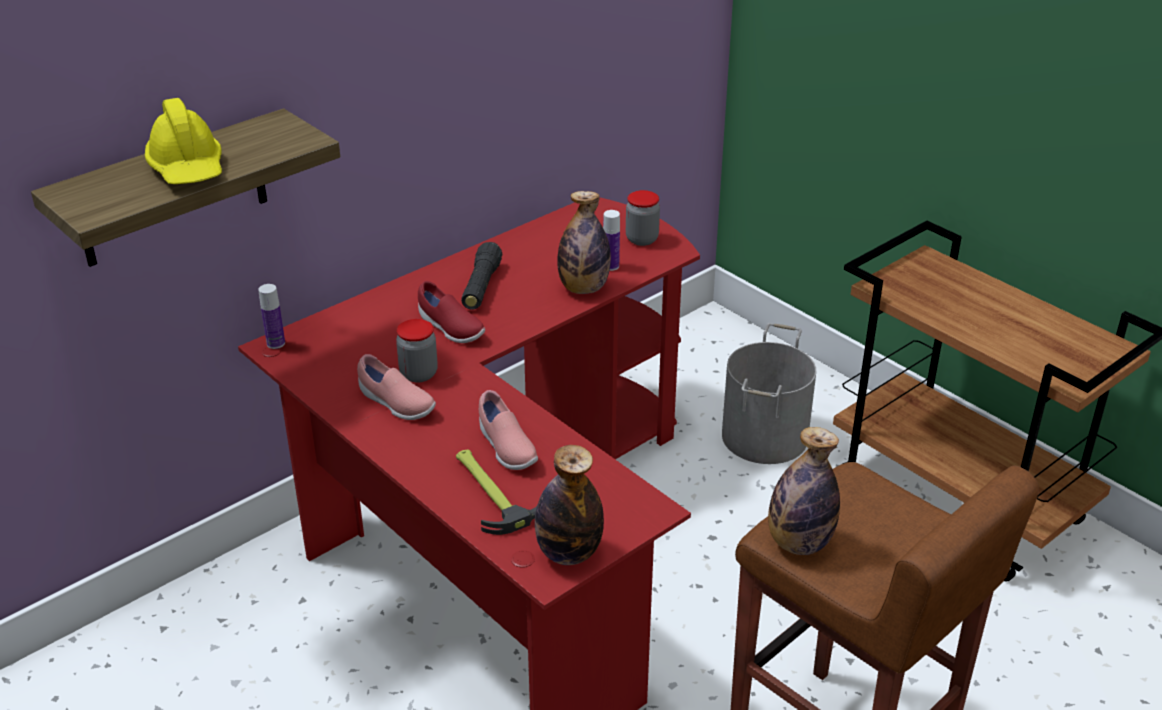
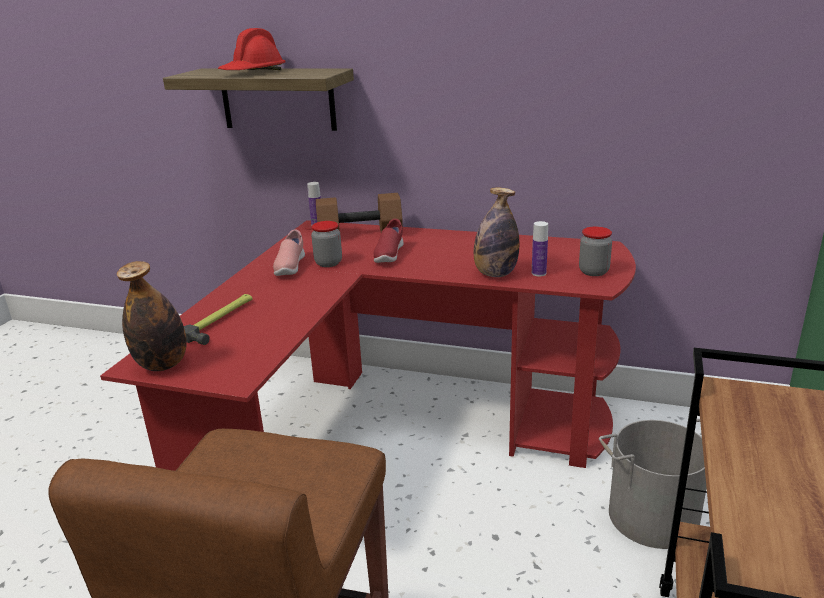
camera: 60 degrees right, 10 degrees down
yellow hard hat [145,98,222,184] -> red hard hat [218,28,286,70]
black flashlight [461,242,503,310] -> none
pink shoe [479,390,538,470] -> none
bottle [768,427,840,555] -> none
none -> brown dumbbell [316,193,403,232]

